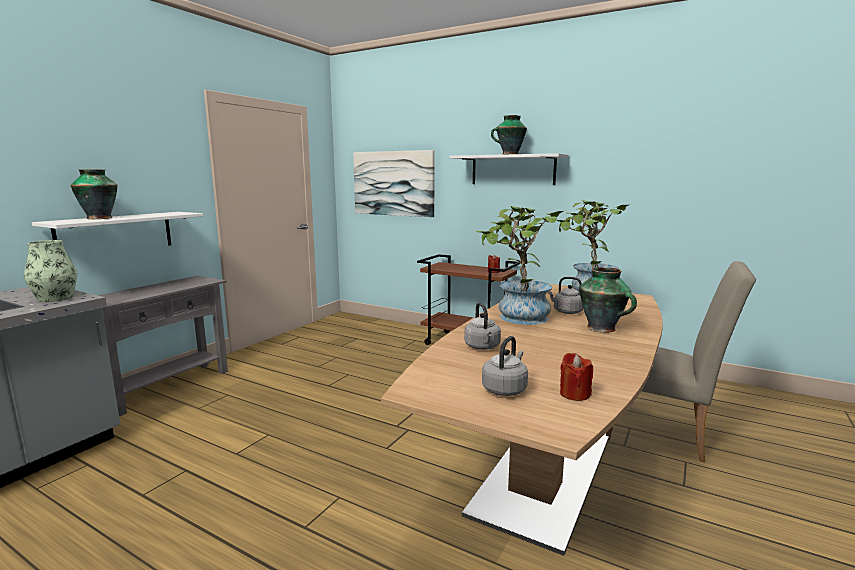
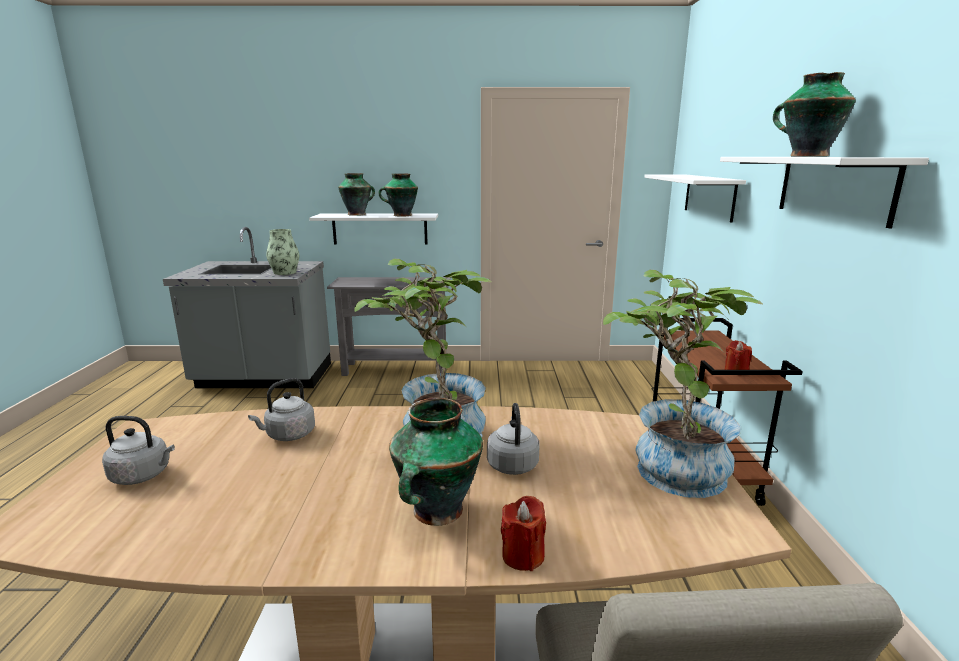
camera: 60 degrees right, 5 degrees up
picture [353,150,435,217] -> white shelf [644,174,746,223]
red candle [560,353,593,401] -> red candle moved to [501,496,546,571]
none -> vase [379,173,418,217]

